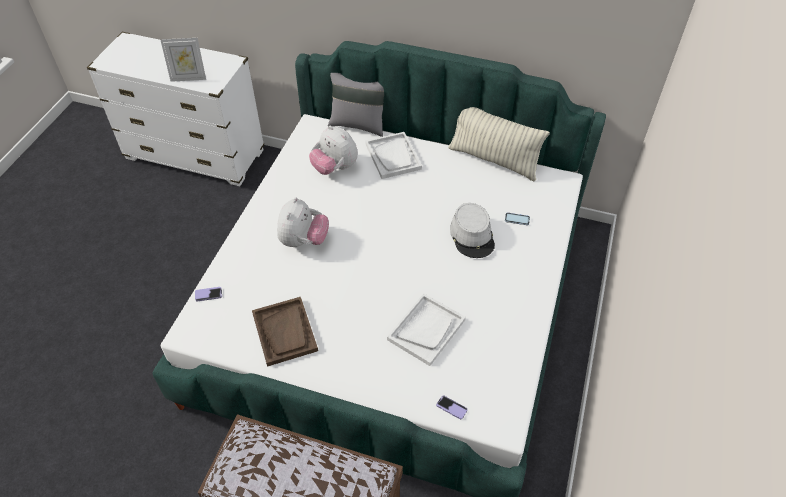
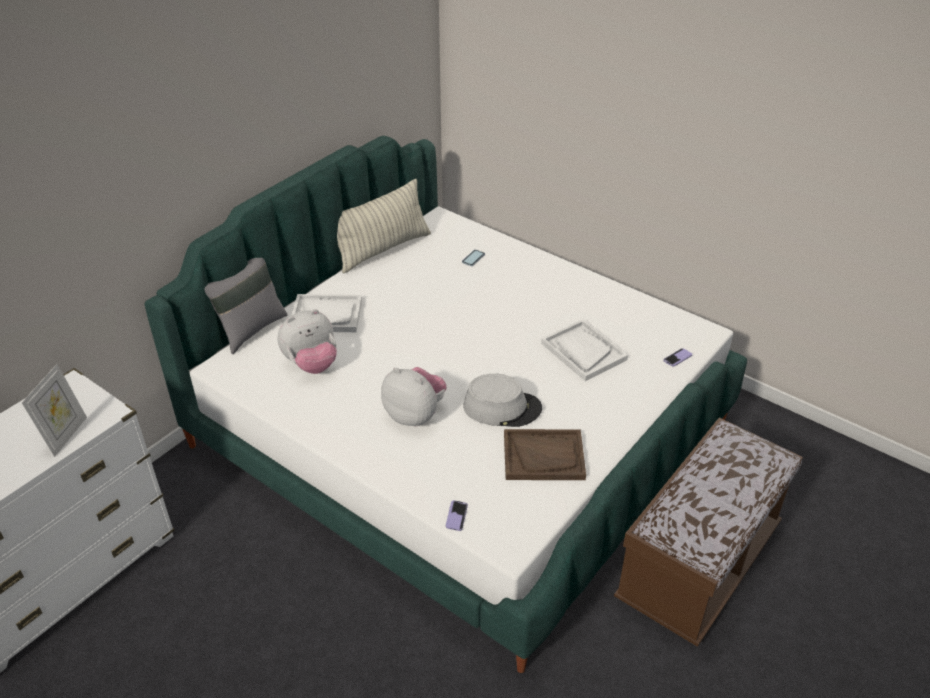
camera: 70 degrees left, 10 degrees down
grey hat [450,203,495,258] -> grey hat moved to [463,374,542,427]

